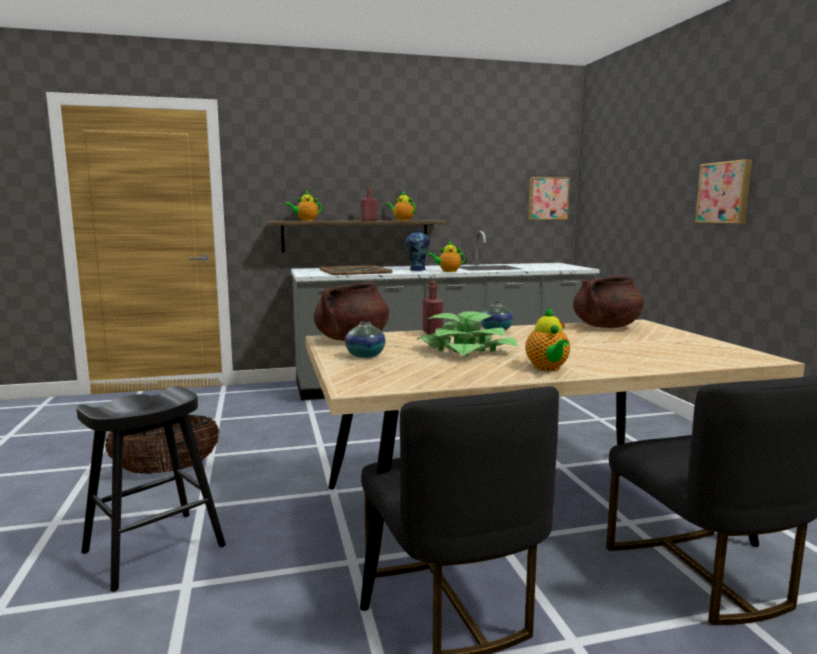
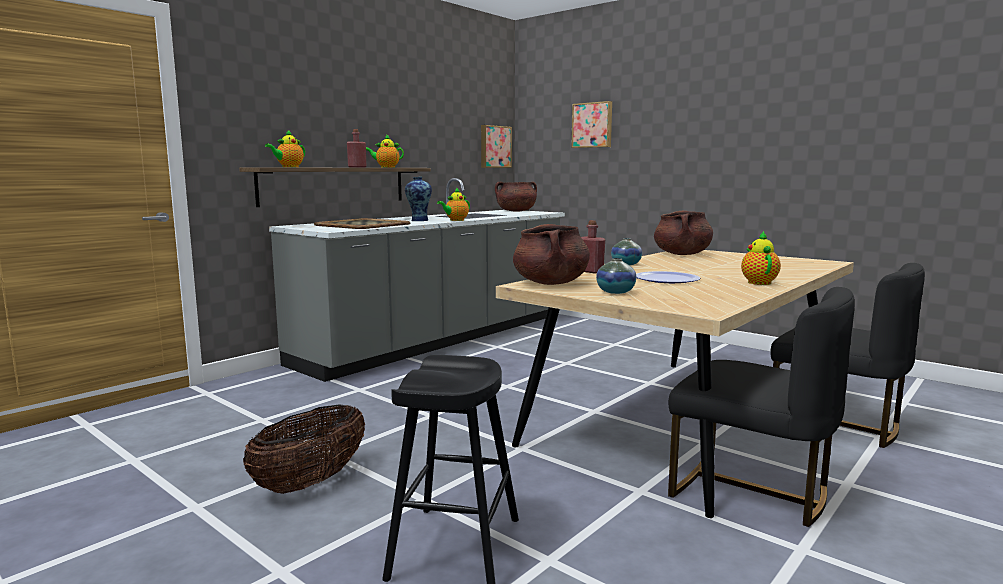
camera: 35 degrees left, 0 degrees up
potted plant [417,311,517,356] -> plate [636,271,700,283]
teapot [525,307,570,371] -> teapot turned 135 degrees counterclockwise [741,231,781,285]
picture [695,159,752,224] -> picture moved to [571,101,612,148]
none -> brown cooking pot [495,182,537,212]

